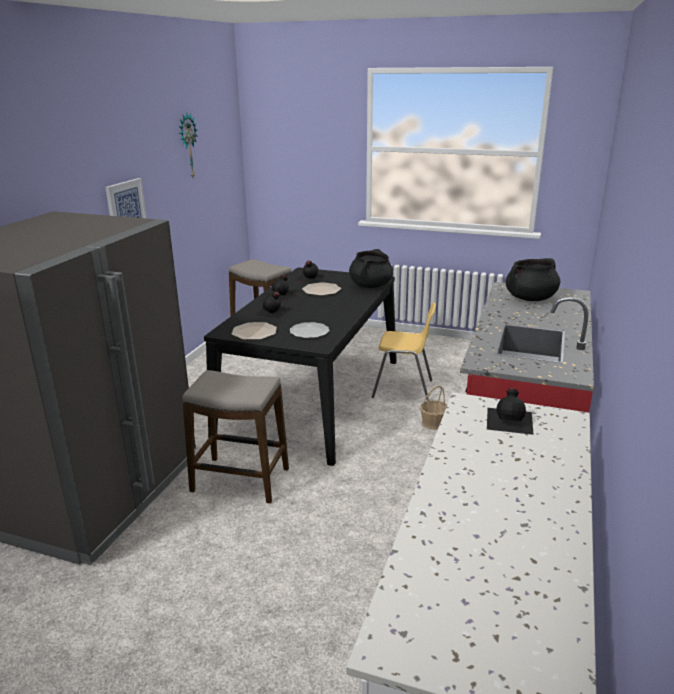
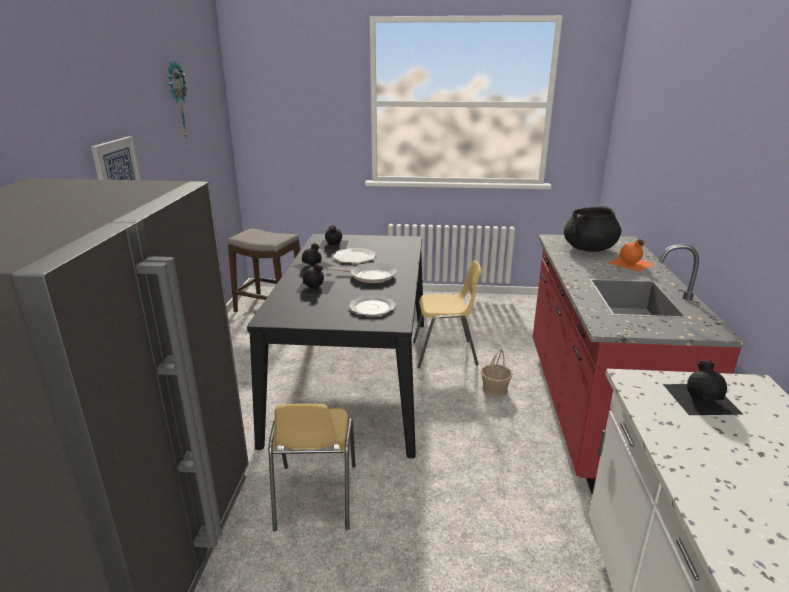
camera: 15 degrees left, 0 degrees up
stool [182,370,289,504] -> yellow chair [268,404,356,531]
plate [232,322,277,340] -> none
black cooking pot [349,249,393,288] -> none
none -> frying pan [327,263,397,283]
none -> orange bottle [608,240,654,272]

